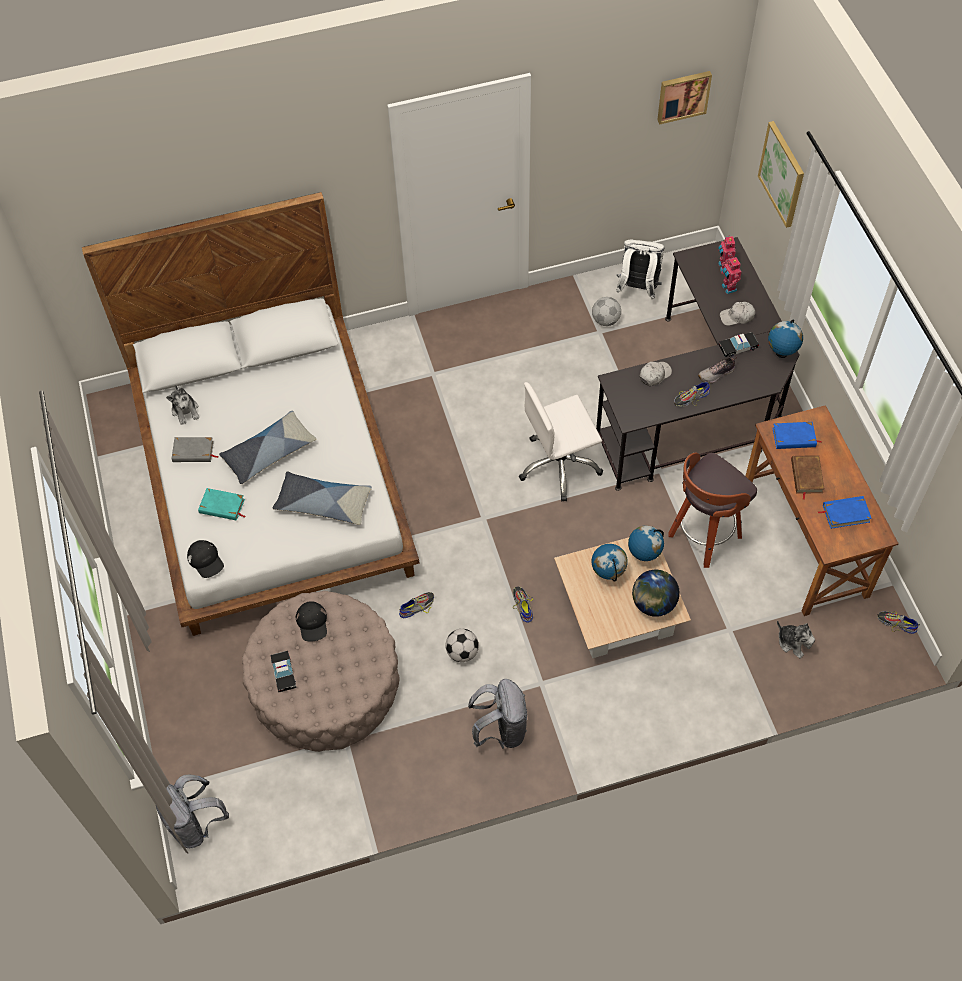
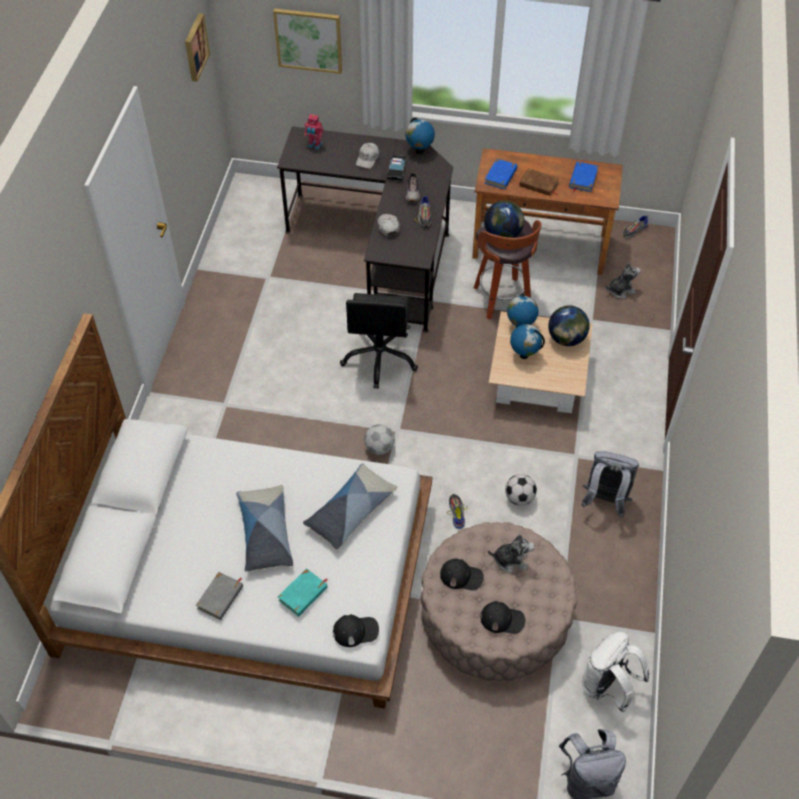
camera: 65 degrees left, 5 degrees down
plush toy [166,385,199,425] -> plush toy moved to [488,534,535,573]
toy car [270,651,296,692] -> black cap [480,601,525,634]
shoe [513,586,533,623] -> none
white office chair [519,382,603,502] -> black office chair [340,293,418,389]
football [592,297,621,326] -> football moved to [364,424,395,455]
white backpack [616,239,665,299] -> white backpack moved to [582,632,649,712]
toy robot [721,257,741,294] -> none
none -> globe [484,200,524,238]

